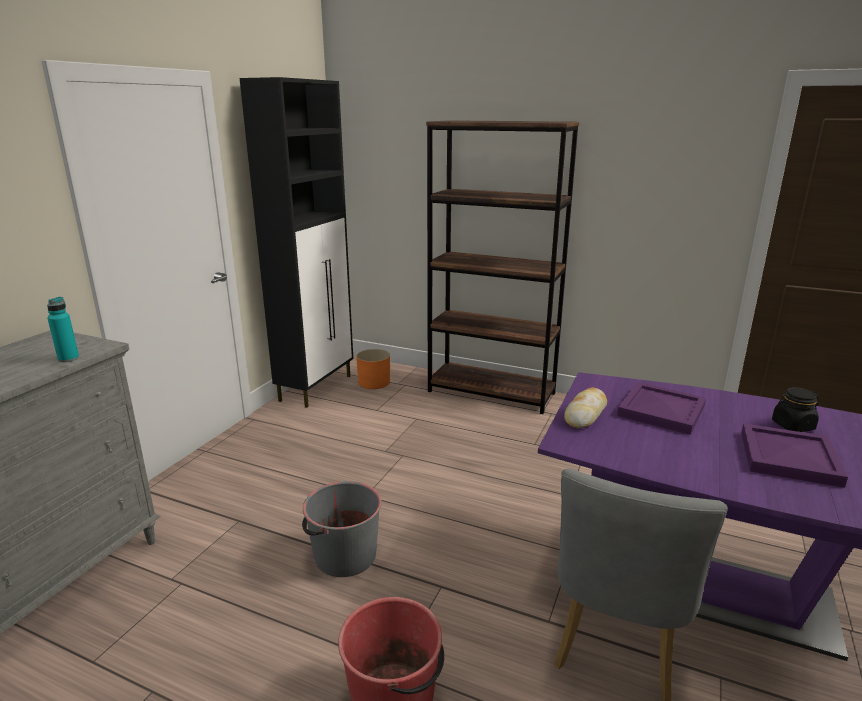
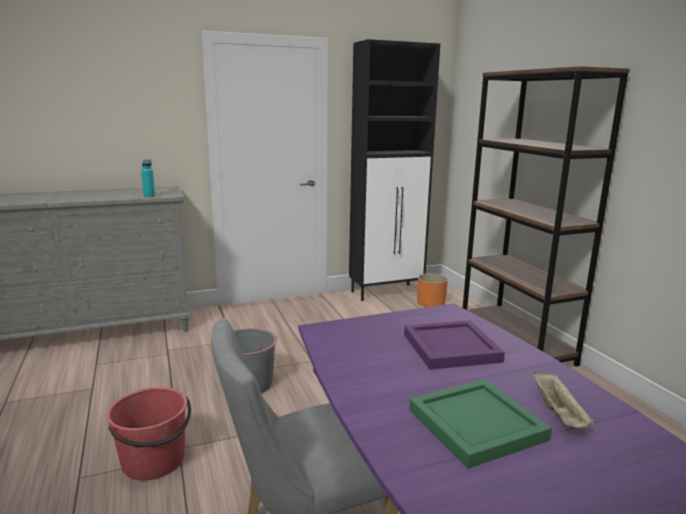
camera: 45 degrees right, 5 degrees down
bread [564,388,607,429] -> none
purple tray [741,423,848,488] -> green tray [409,379,552,469]
black jar [772,387,819,432] -> beige tray [533,371,594,428]

